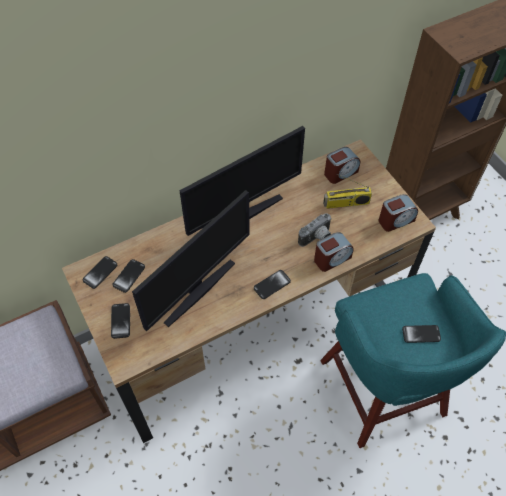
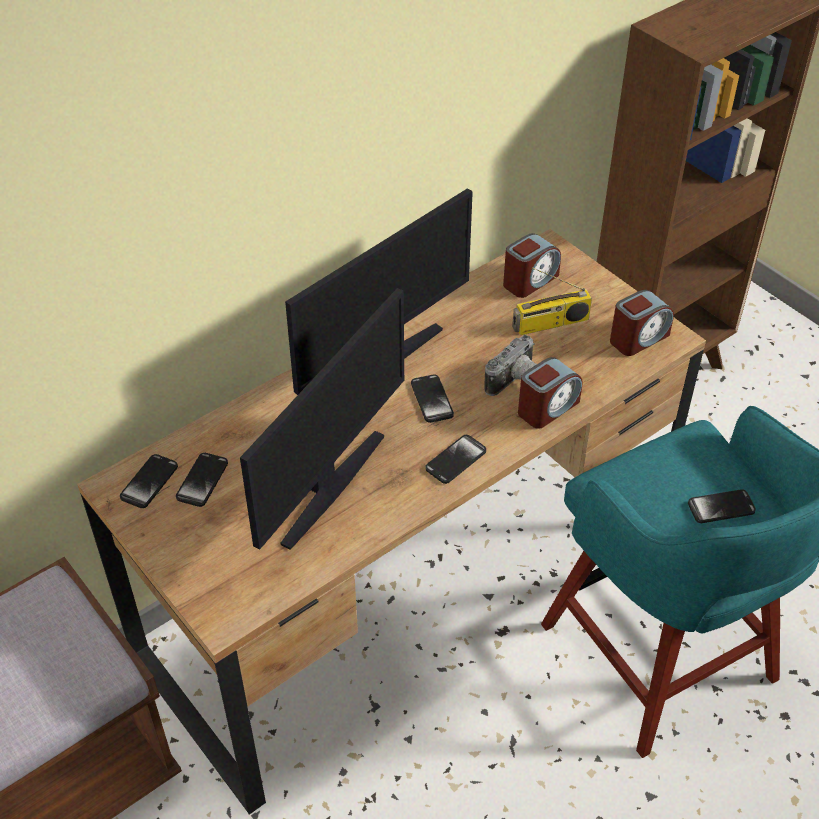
camera: 10 degrees left, 10 degrees down
phone [111,303,130,339] -> phone moved to [411,375,454,423]

